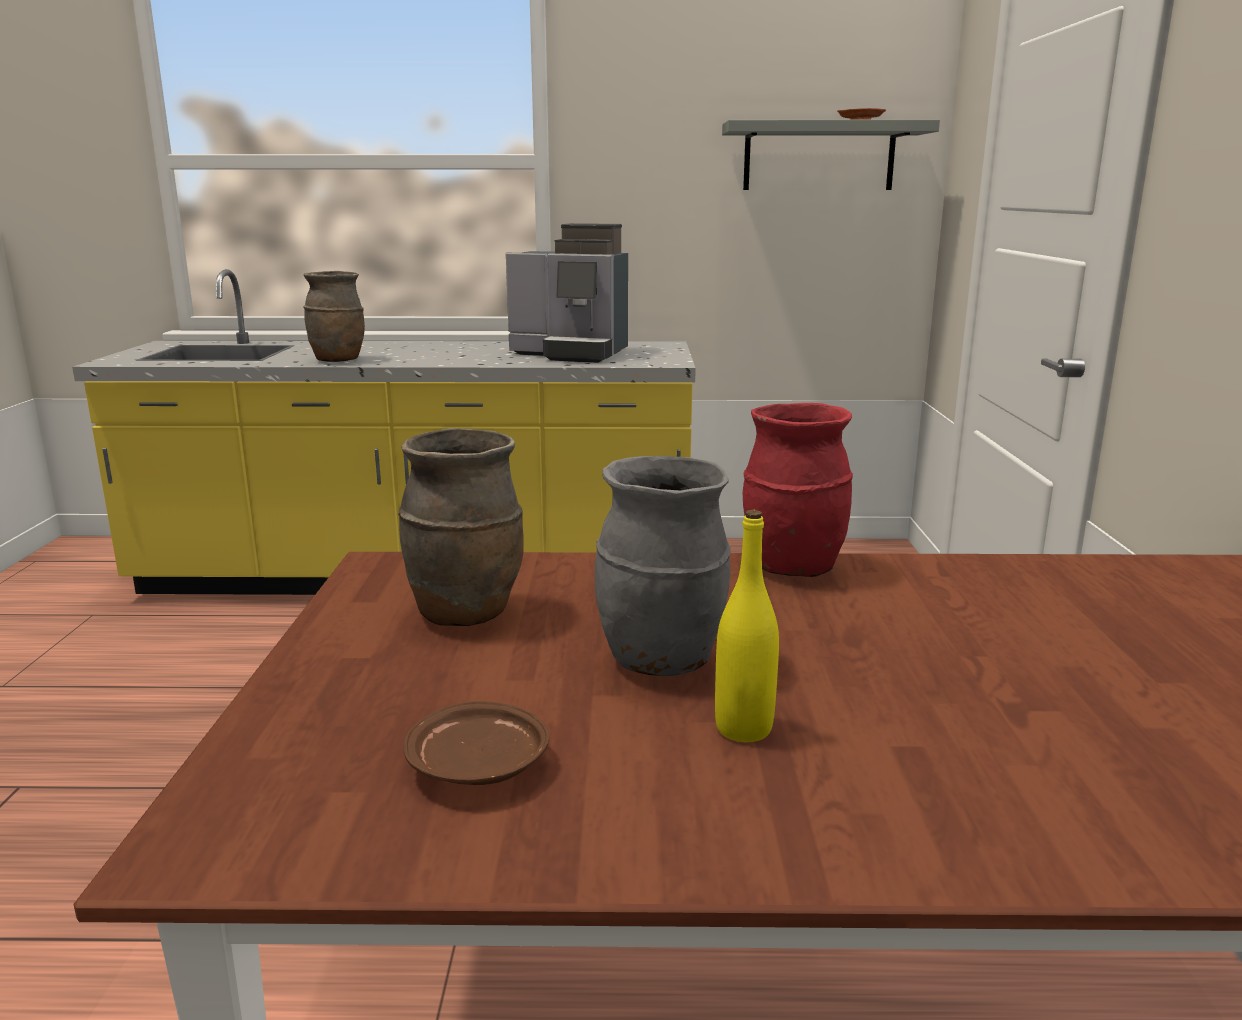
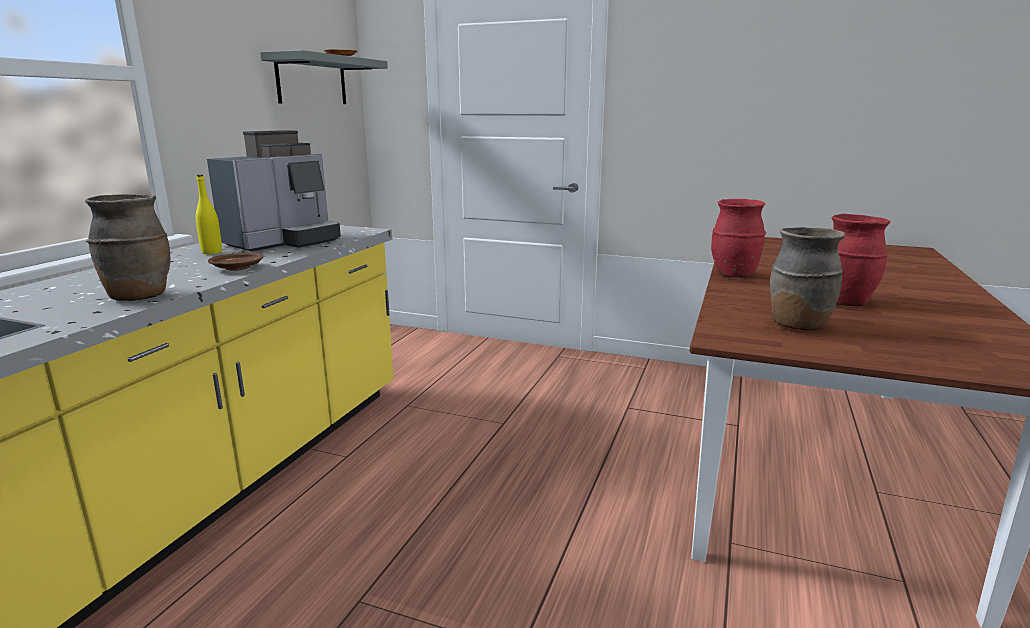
camera: 70 degrees left, 0 degrees up
brown plate [404,701,549,785] -> brown plate moved to [208,253,263,271]
grey vase [595,456,731,676] -> red vase [831,214,890,306]
yellow bottle [715,510,779,742] -> yellow bottle moved to [196,175,222,254]

